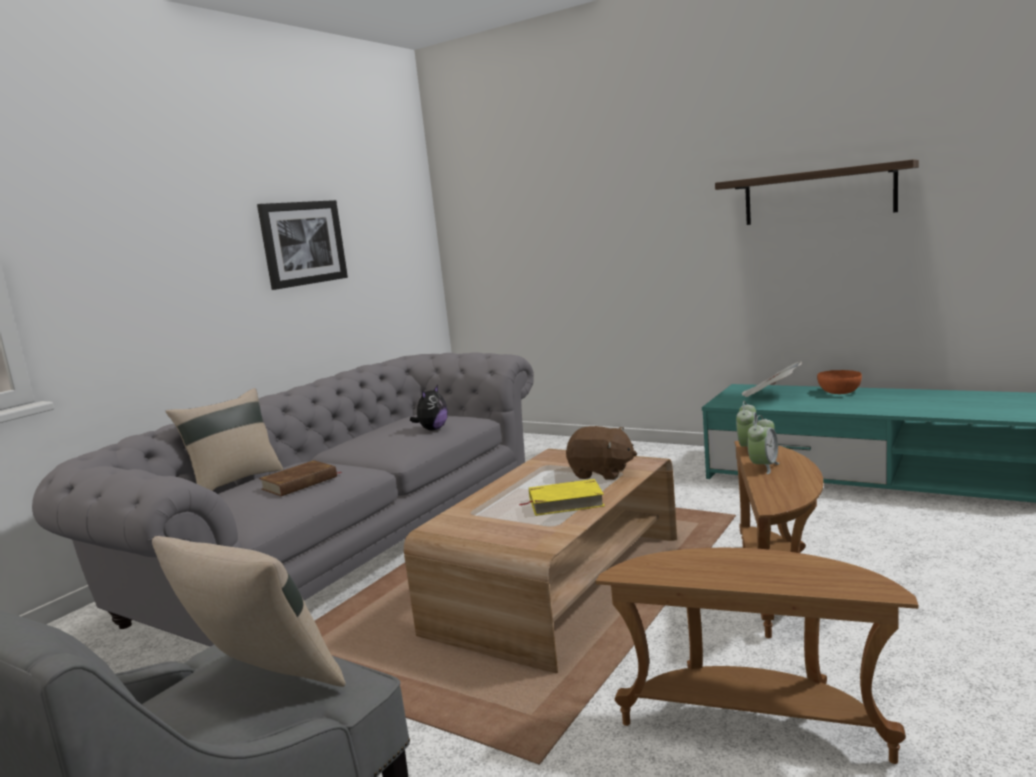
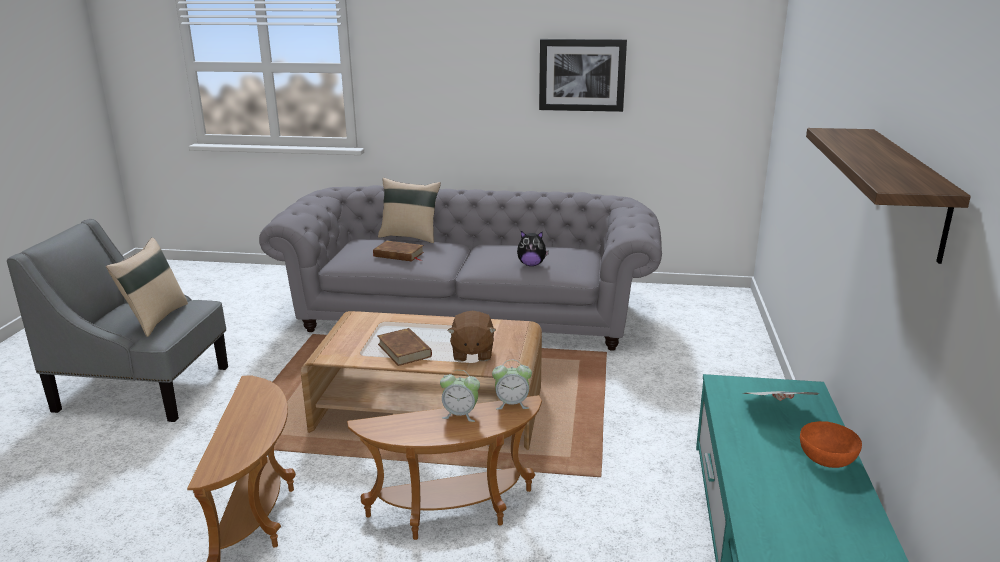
camera: 65 degrees right, 10 degrees up
yellow book [520,479,605,516] -> brown book [377,328,432,366]

